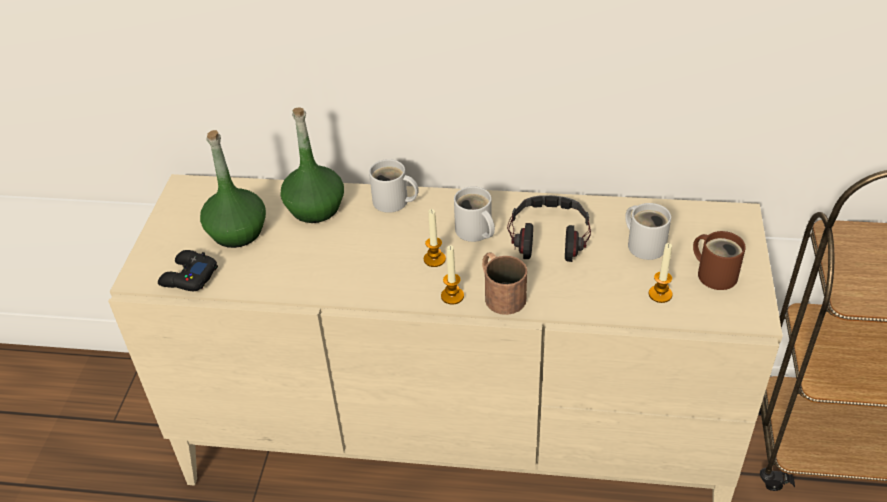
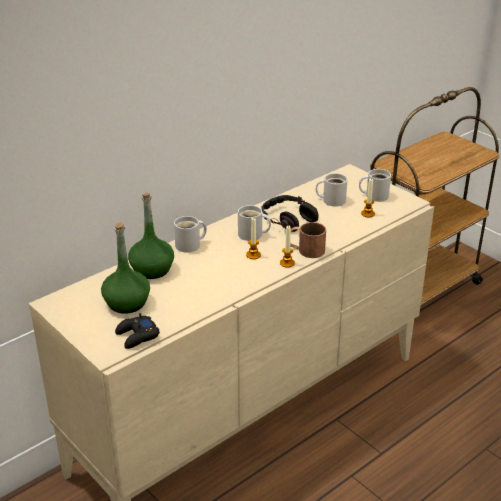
camera: 50 degrees left, 10 degrees down
brown mug [693,231,746,290] -> white mug [359,169,391,202]

